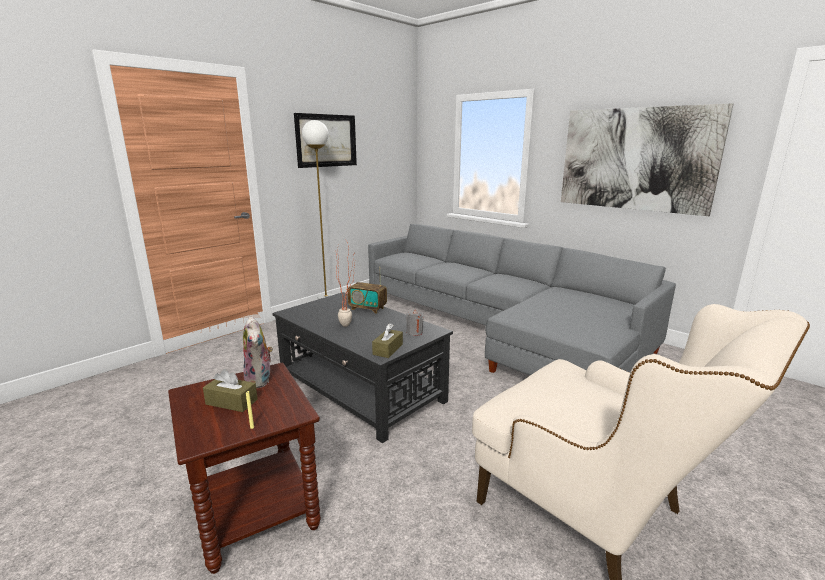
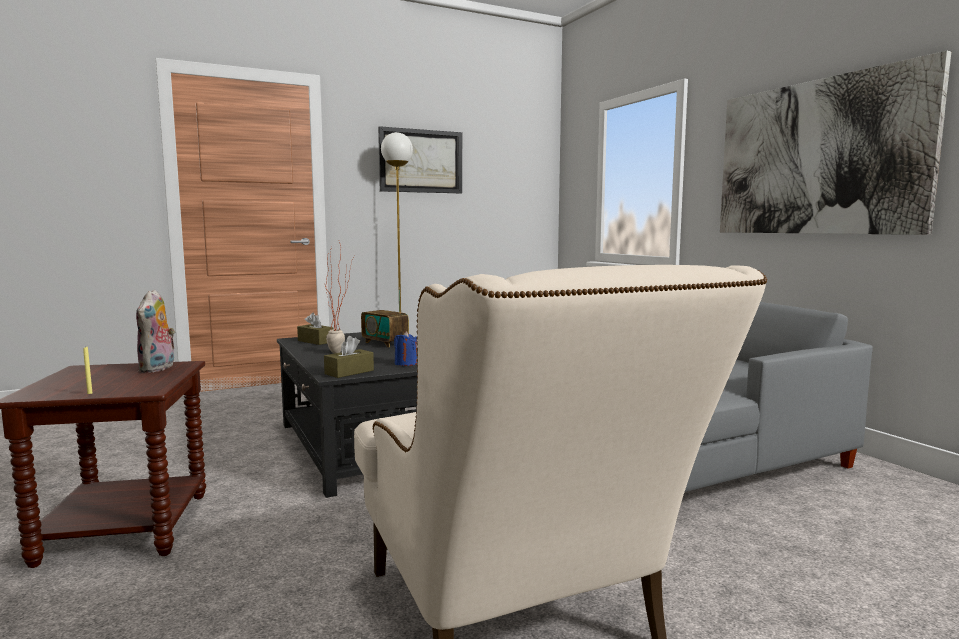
camera: 20 degrees right, 10 degrees down
brown tissue box [203,369,258,412] -> brown tissue box moved to [297,312,334,345]
grey candle [406,310,424,336] -> blue candle [394,331,417,366]

